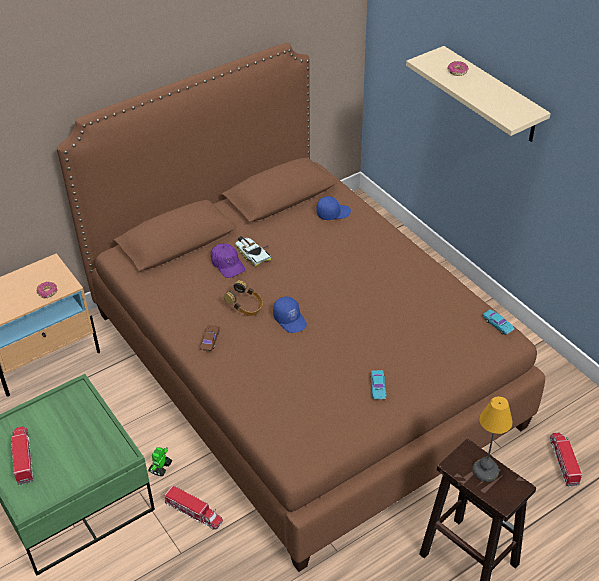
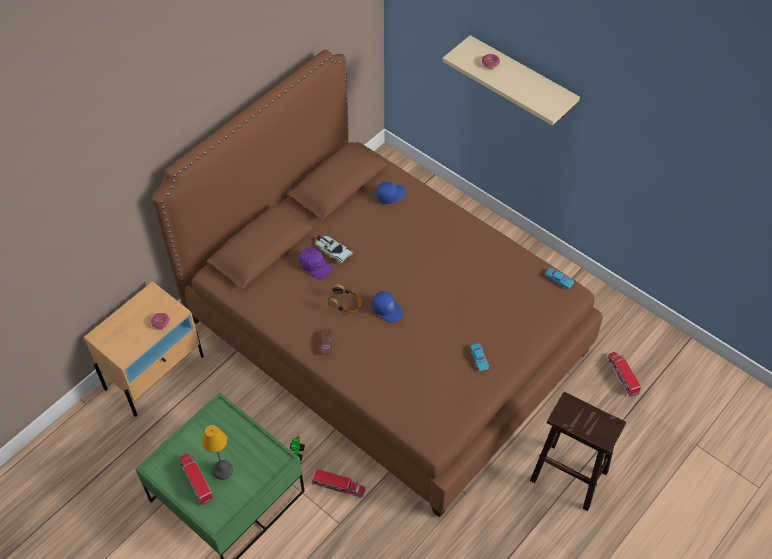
camera: 15 degrees left, 10 degrees up
table lamp [472,396,513,482] -> table lamp moved to [202,425,233,480]

